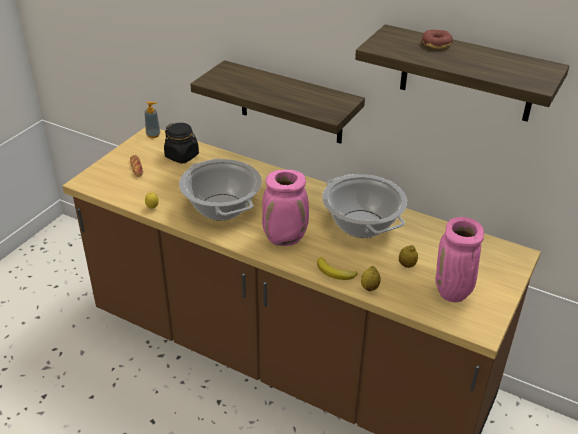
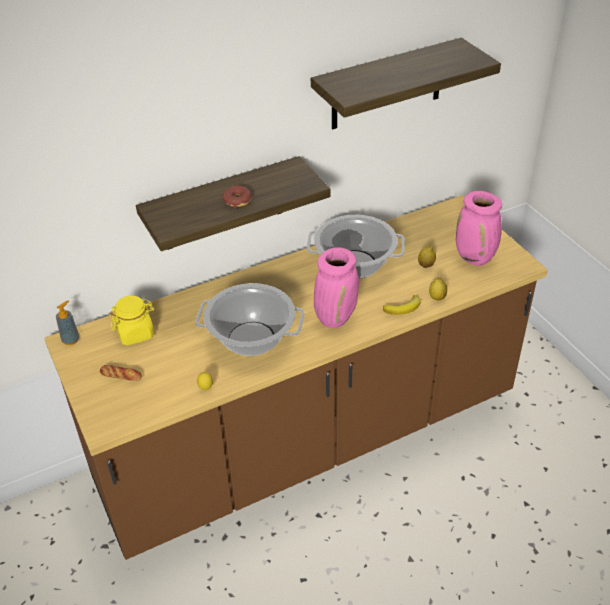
camera: 55 degrees left, 5 degrees up
black jar [164,123,199,164] -> yellow jar [110,296,154,345]
donut [422,30,453,49] -> donut moved to [222,185,252,208]

